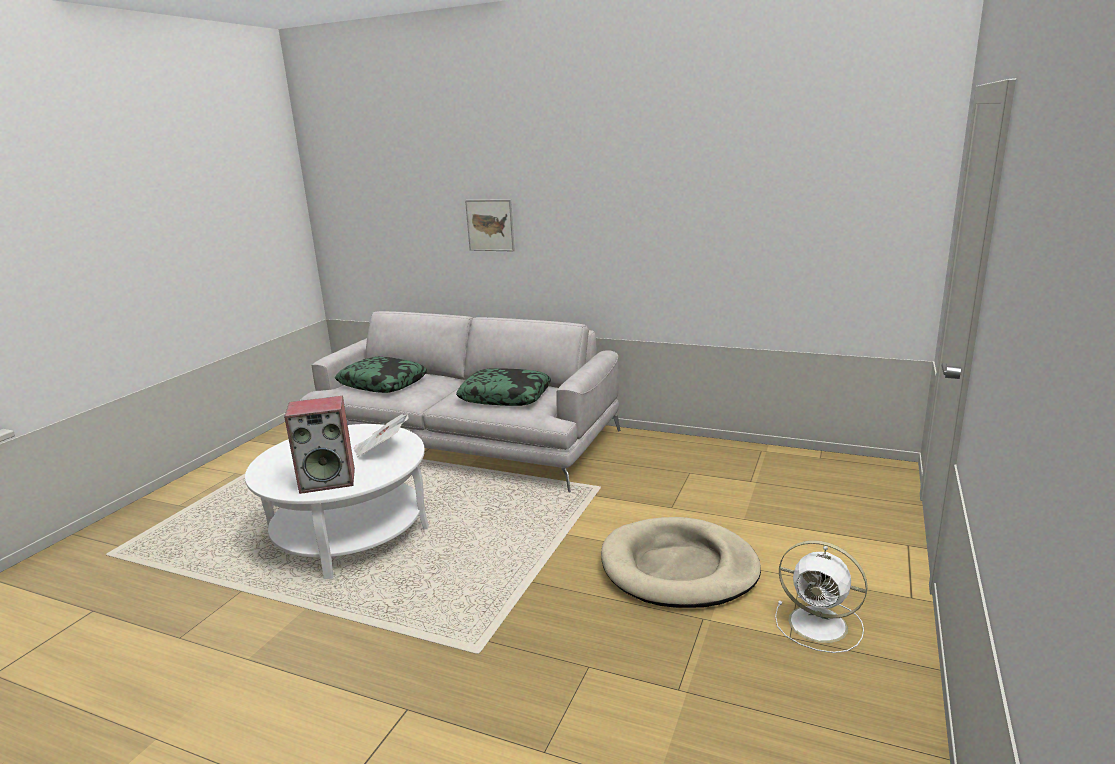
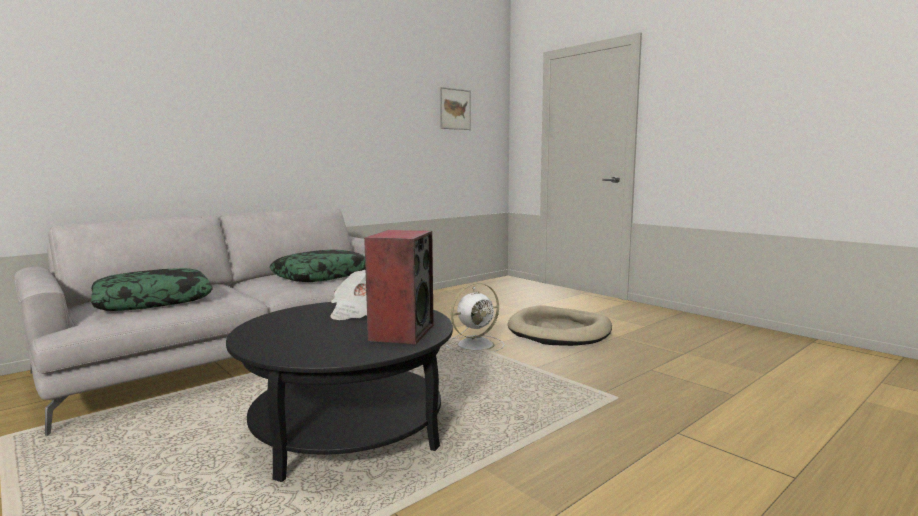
camera: 65 degrees left, 10 degrees down
white coffee table [245,424,429,579] -> black coffee table [226,302,453,482]
picture [465,199,515,252] -> picture moved to [440,87,471,130]
white fan [775,540,868,653] -> white fan moved to [446,283,504,354]

